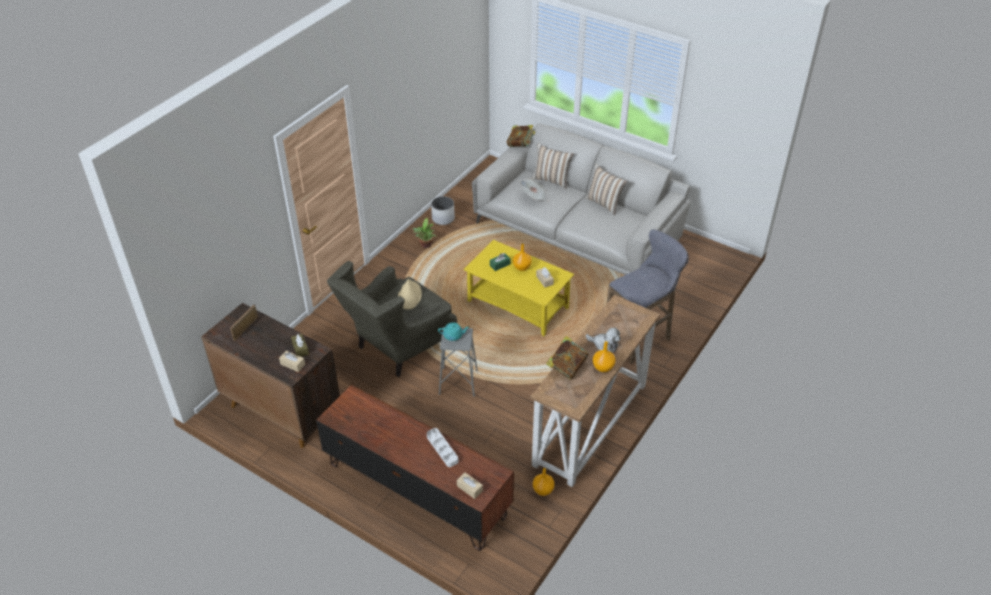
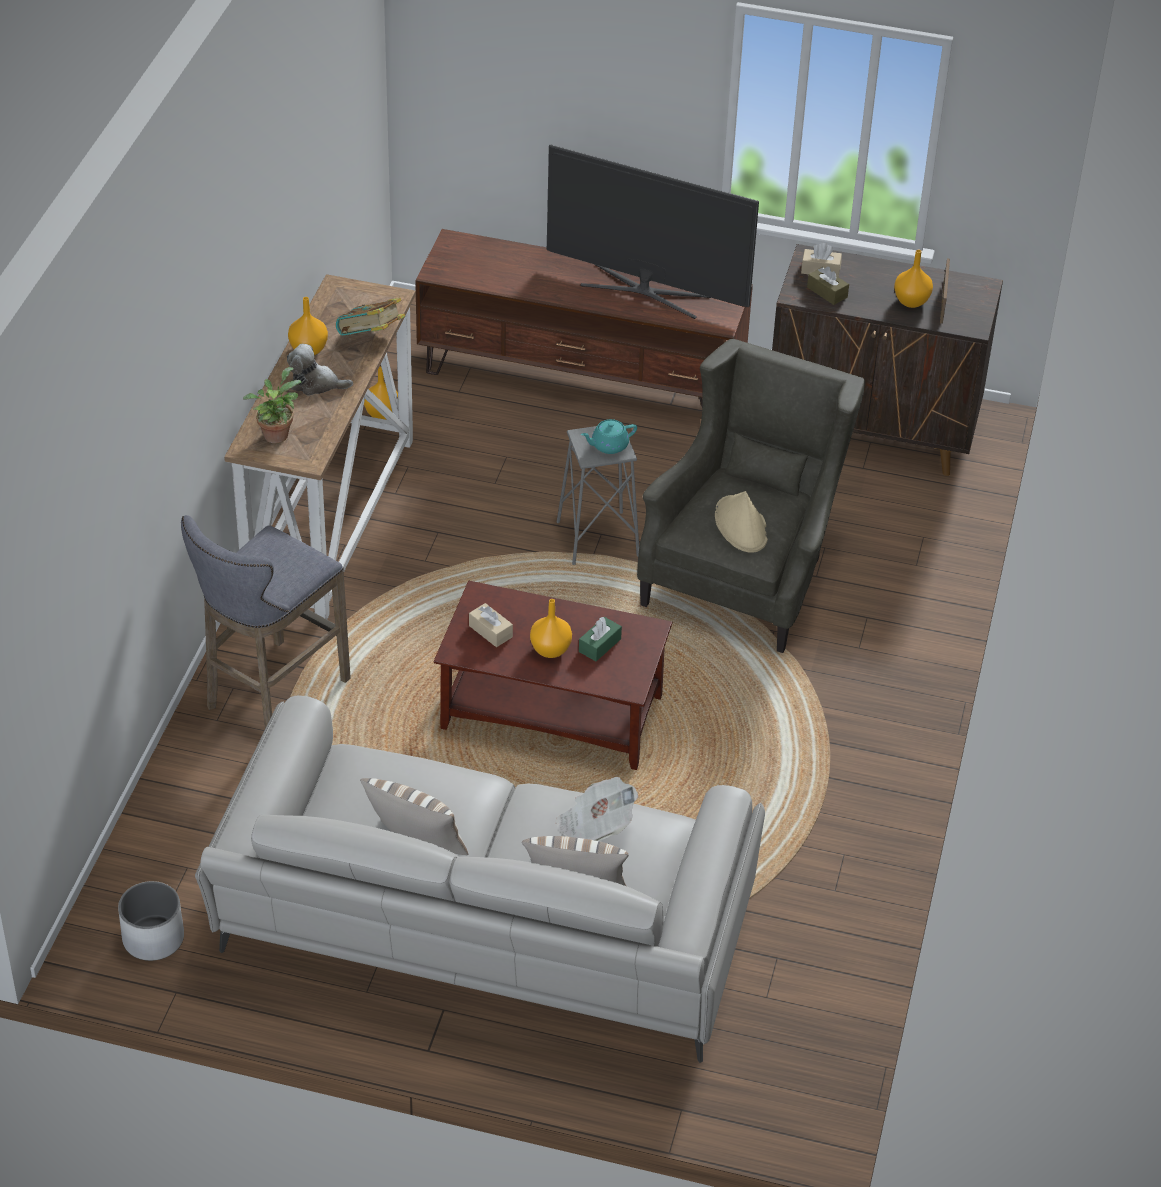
camera: 160 degrees right, 0 degrees up
potted plant [412,218,437,248] -> potted plant moved to [243,367,302,443]
white tray [427,428,459,467] -> none
white planter [431,196,455,225] -> white planter moved to [118,881,184,961]
beige tissue box [457,473,483,499] -> none
yellow coffee table [464,240,574,336] -> brown coffee table [434,581,673,770]
book [507,125,535,147] -> none
none -> television [547,144,759,319]
none -> orange vase [894,250,933,308]

